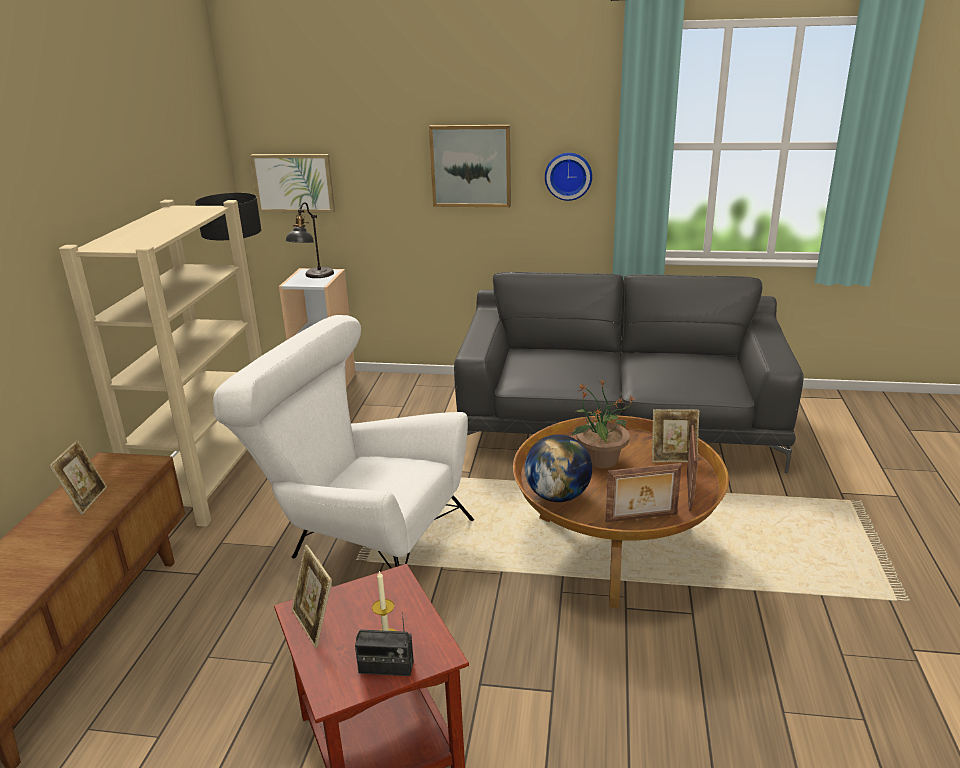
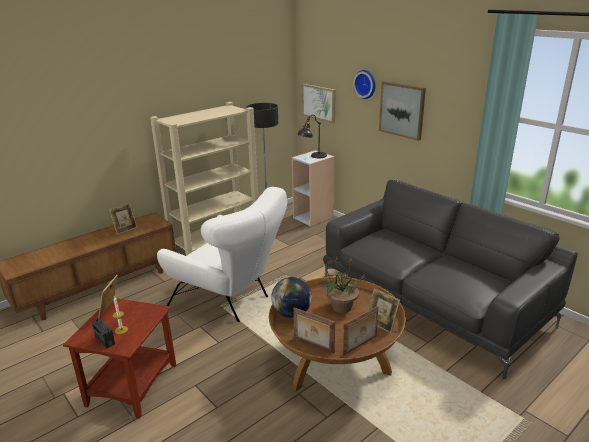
camera: 40 degrees right, 0 degrees up
white armchair [213,315,474,569] -> white armchair turned 150 degrees clockwise [157,187,287,322]
wall clock [545,153,592,201] -> wall clock moved to [353,70,376,99]

